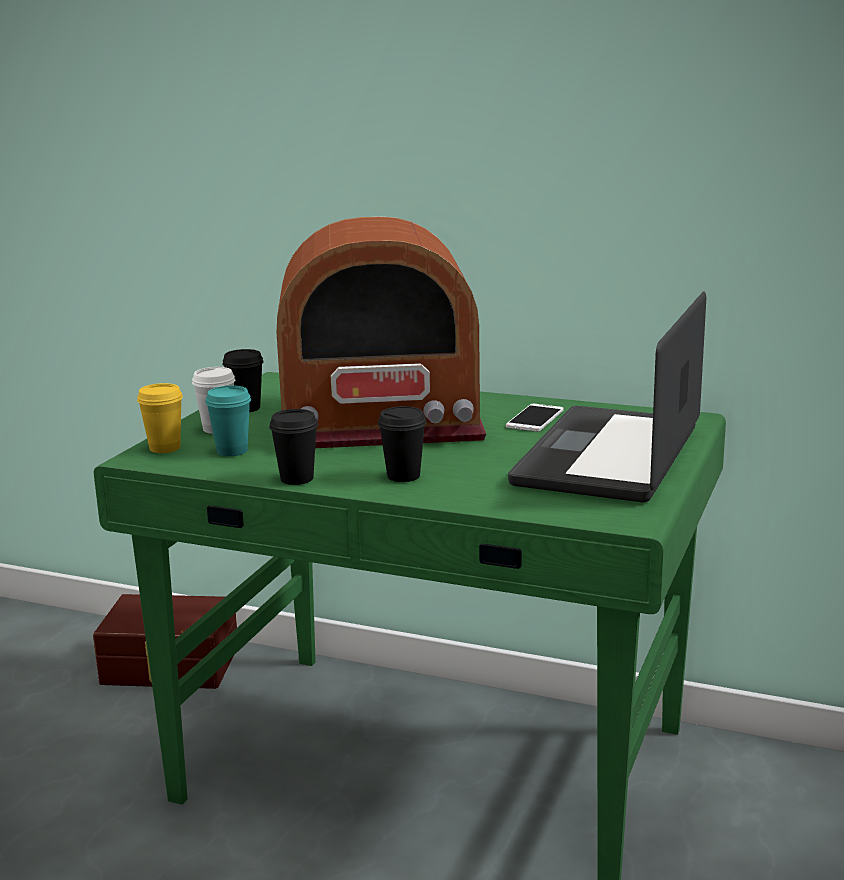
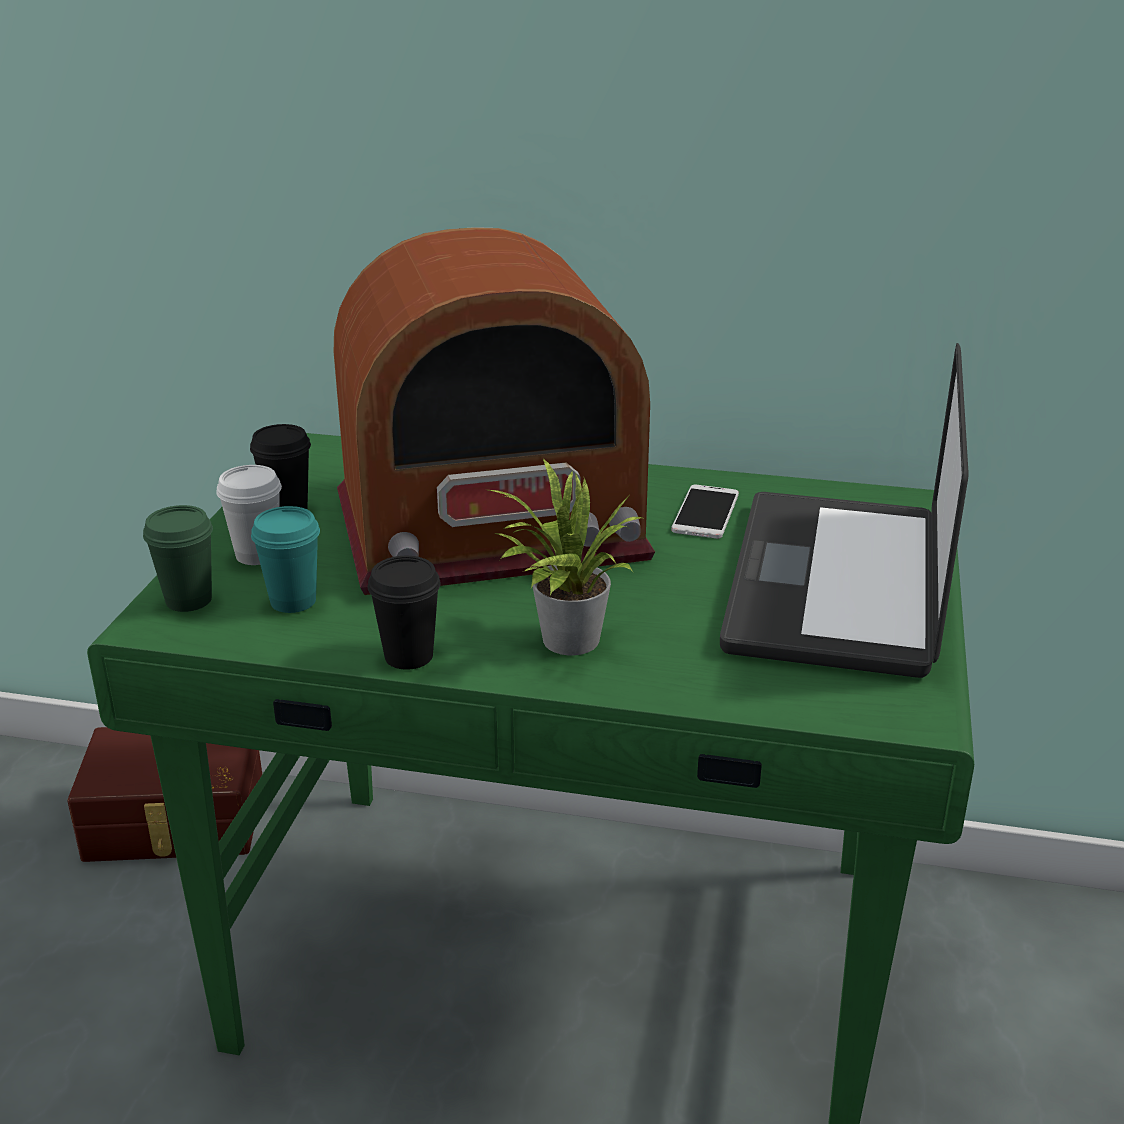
camera: 10 degrees left, 10 degrees up
yellow cup [137,383,183,453] -> green cup [143,505,213,612]
black cup [378,406,426,482] -> potted plant [489,458,642,655]

